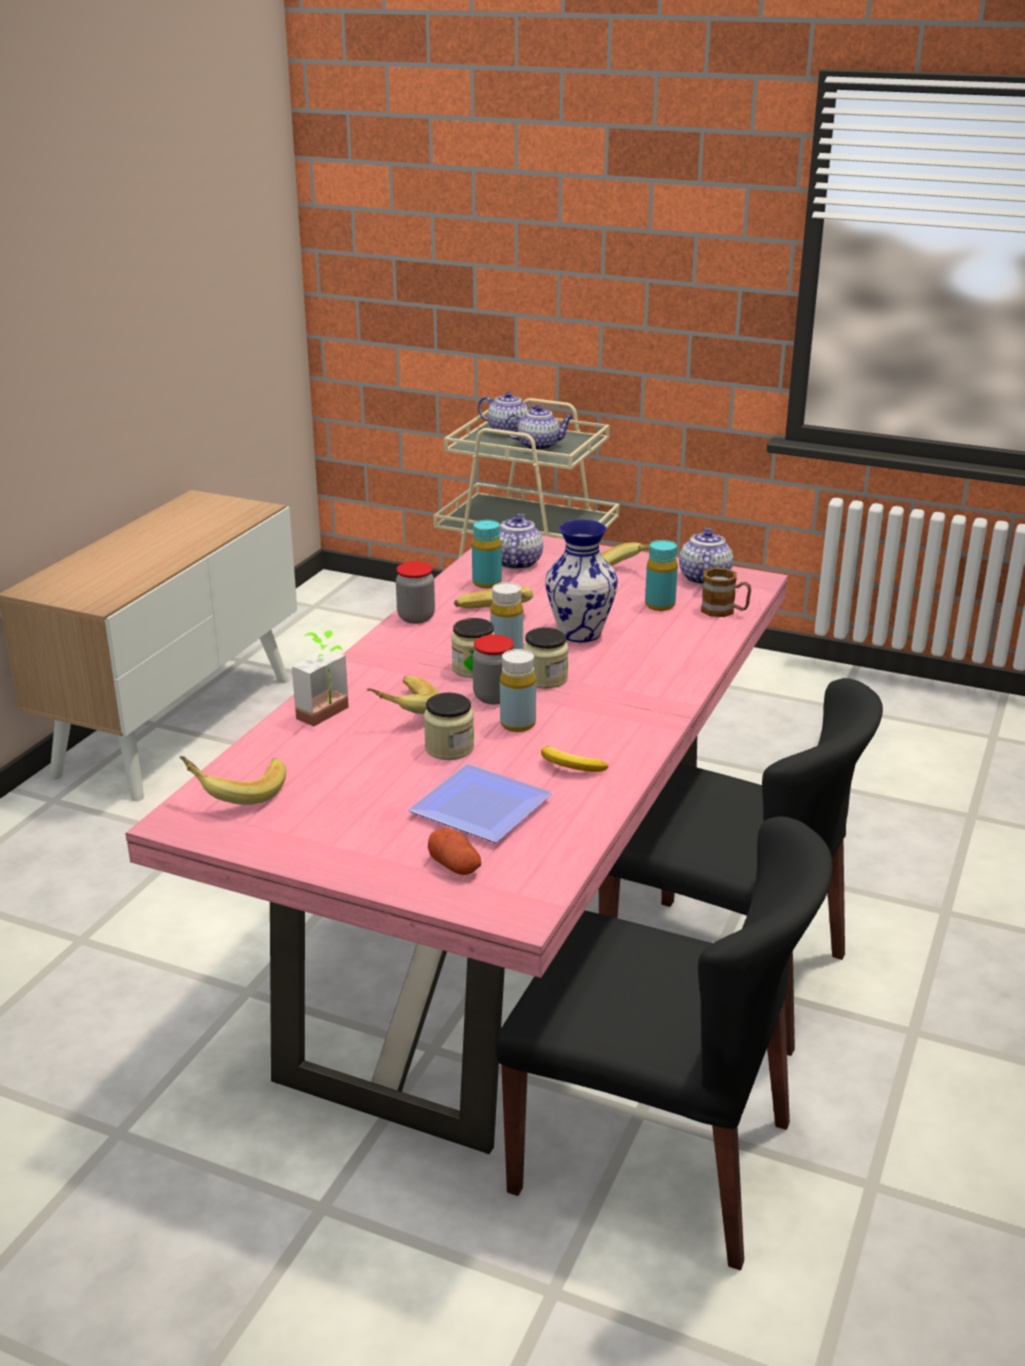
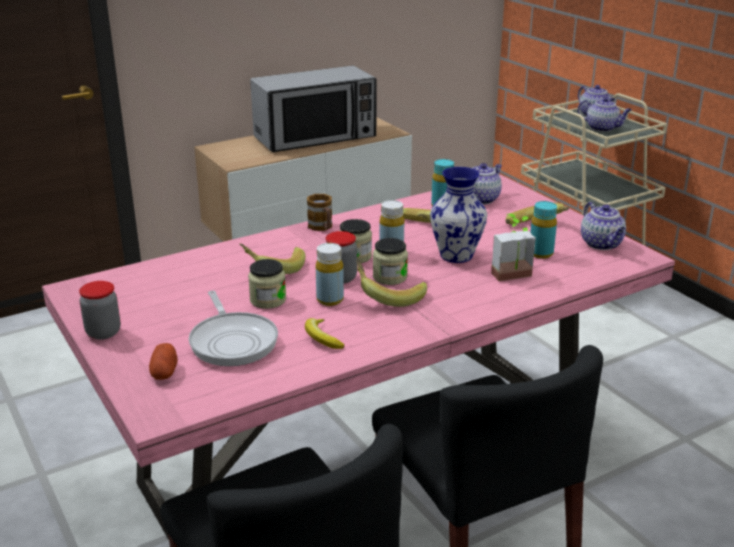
camera: 35 degrees right, 0 degrees up
banana [180,756,286,805] -> banana moved to [356,260,427,307]
potted plant [292,631,349,726] -> potted plant moved to [491,213,536,281]
jar [396,561,435,624] -> jar moved to [79,281,121,340]
plate [408,764,553,843] -> frying pan [189,291,278,366]
teapot [679,527,733,585] -> teapot turned 120 degrees clockwise [581,202,626,250]
mug [701,568,751,617] -> mug moved to [307,194,332,231]
none -> microwave [250,66,377,152]

